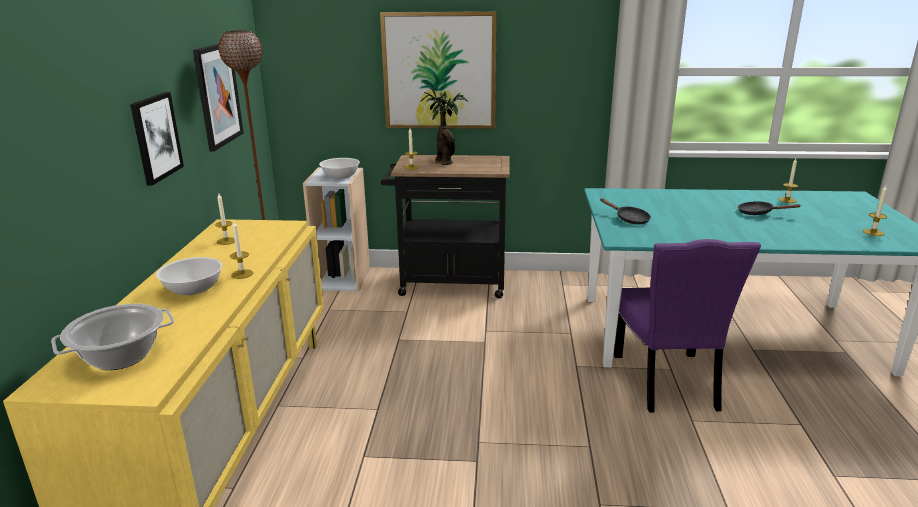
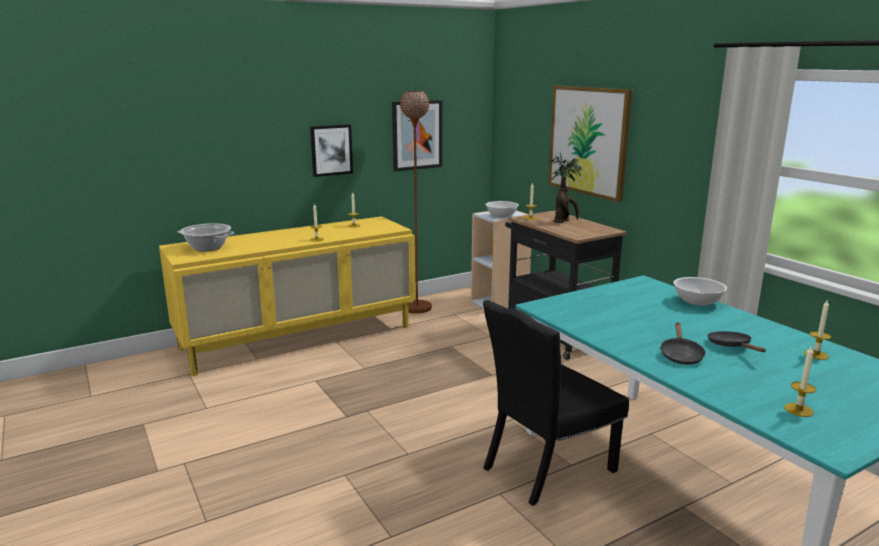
camera: 55 degrees right, 5 degrees down
white bowl [156,257,222,295] -> white bowl moved to [673,277,727,305]
black frying pan [600,198,651,225] -> black frying pan moved to [660,322,706,365]
purple chair [614,239,761,413] -> black chair [483,300,629,506]

